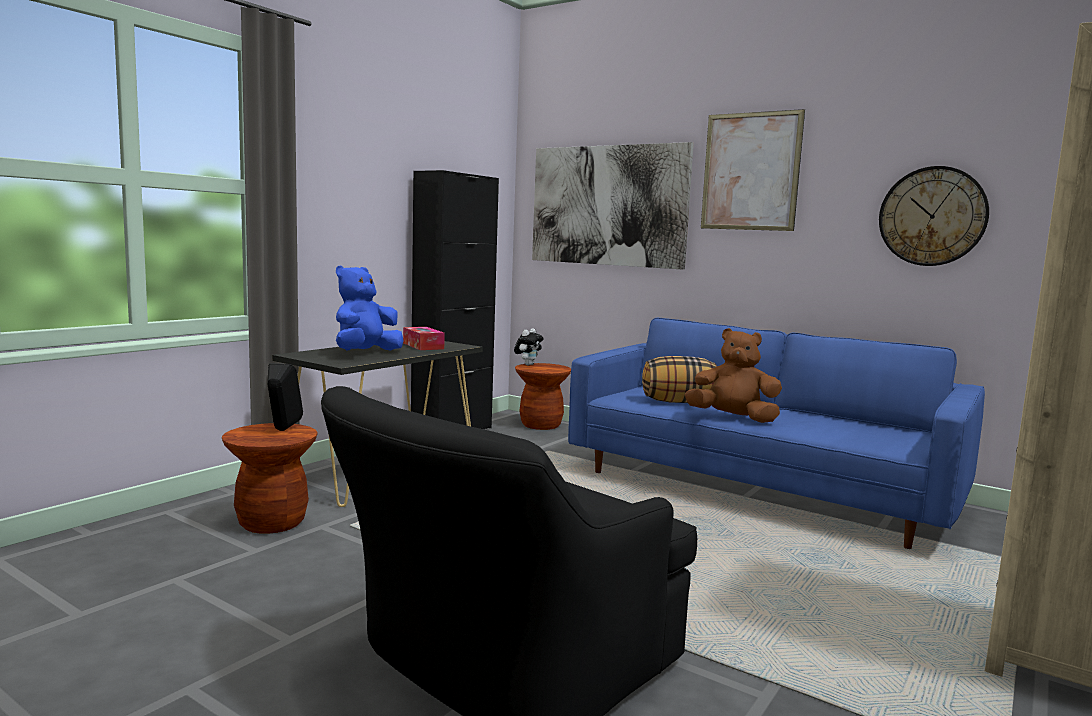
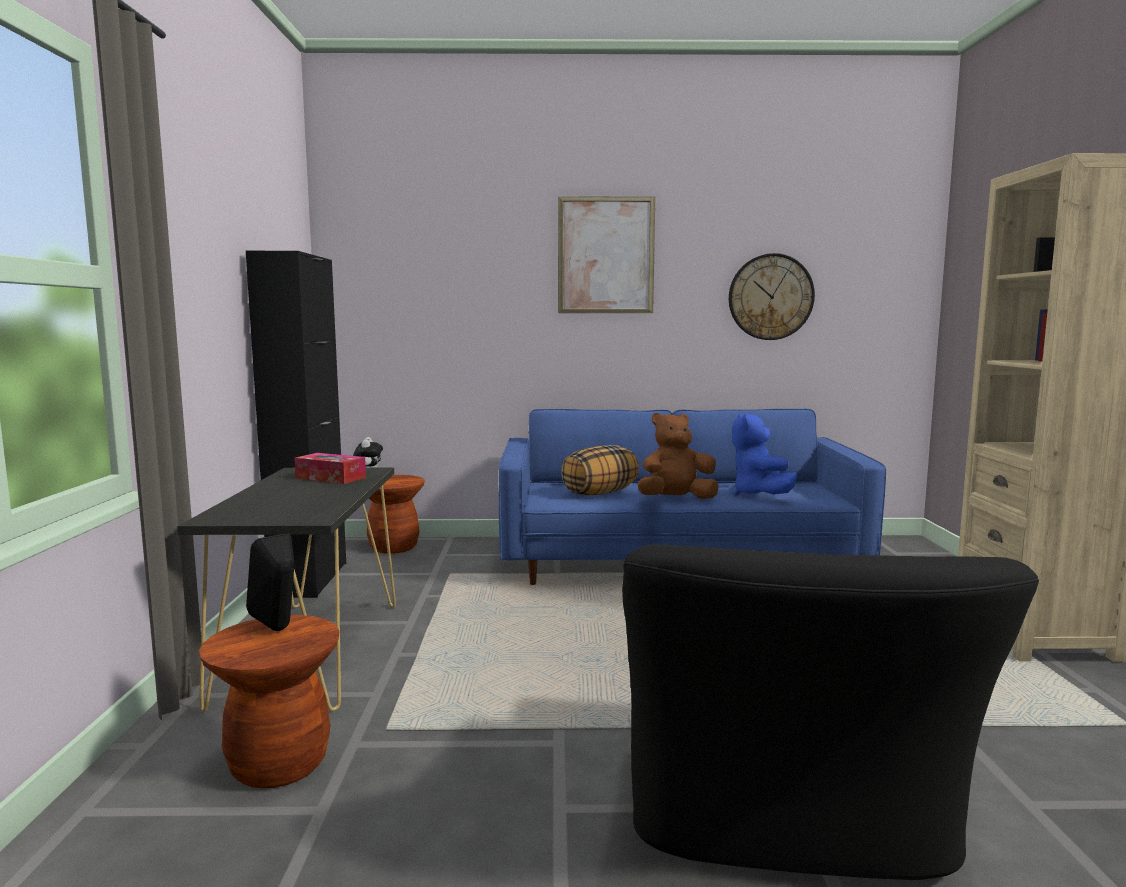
camera: 35 degrees left, 0 degrees up
blue plush toy [336,265,404,350] -> blue plush toy moved to [732,413,797,496]
picture [532,142,694,270] -> none

